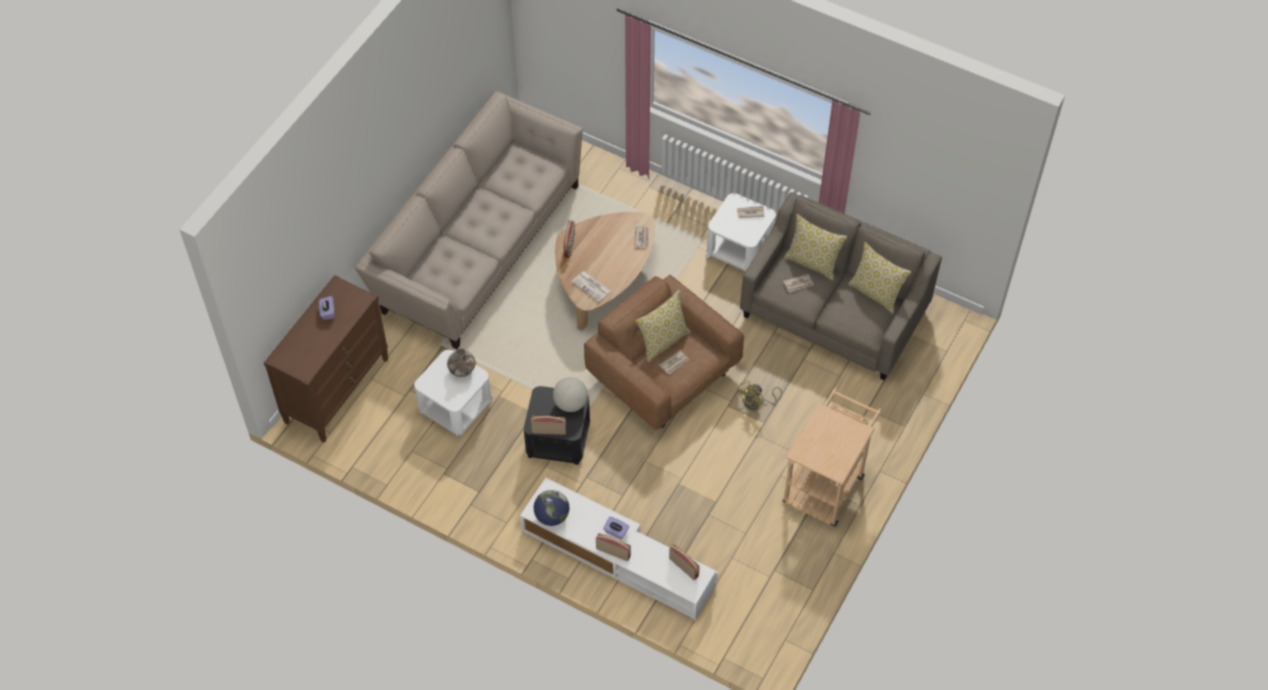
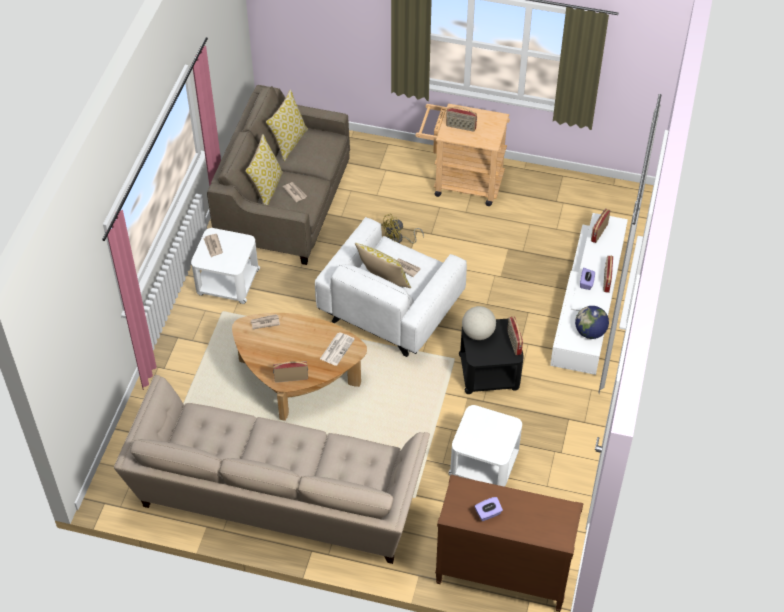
camera: 105 degrees left, 5 degrees down
vase [447,348,476,377] -> none
brown armchair [584,275,744,430] -> white armchair [315,217,467,357]
yellow fan [737,380,782,410] -> yellow fan turned 120 degrees clockwise [381,214,424,244]
none -> radio [446,107,477,132]

